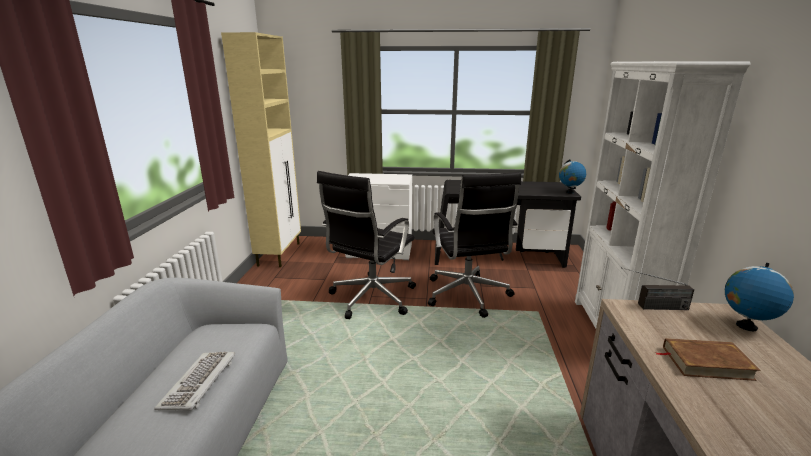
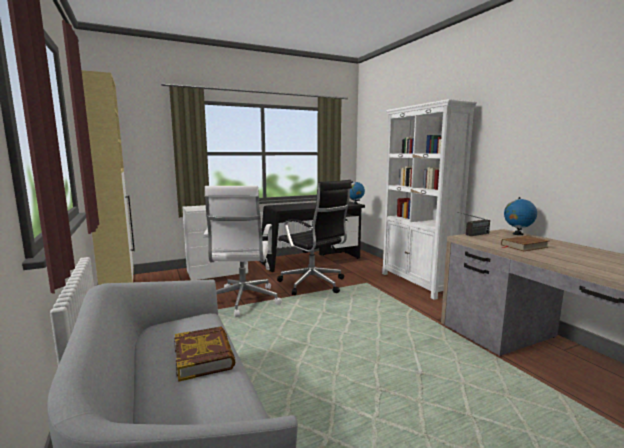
camera: 30 degrees left, 10 degrees down
keyboard [154,352,235,410] -> book [174,326,235,382]
black office chair [317,171,416,319] -> white office chair [203,186,282,317]

